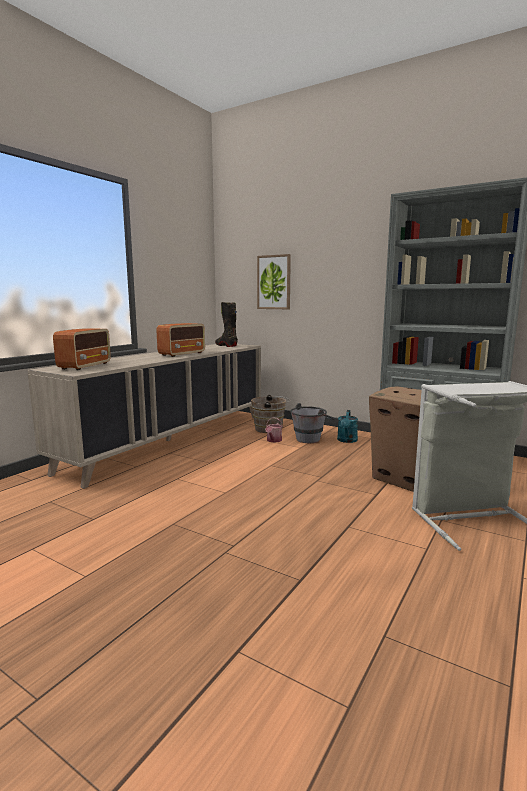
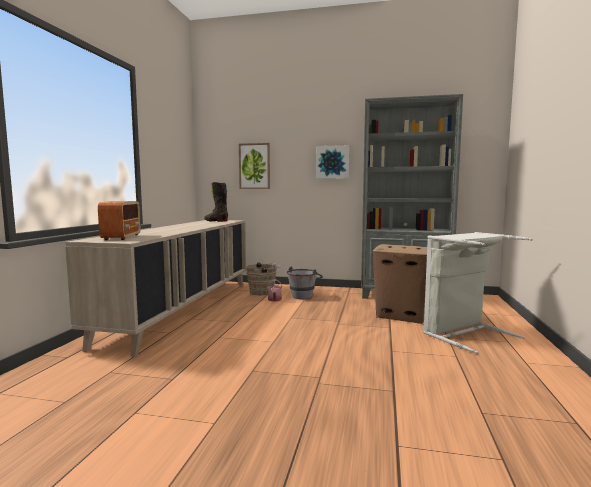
camera: 20 degrees left, 5 degrees down
radio [156,323,205,357] -> none
turquoise watering can [337,410,358,443] -> none
none -> picture [316,145,349,179]

